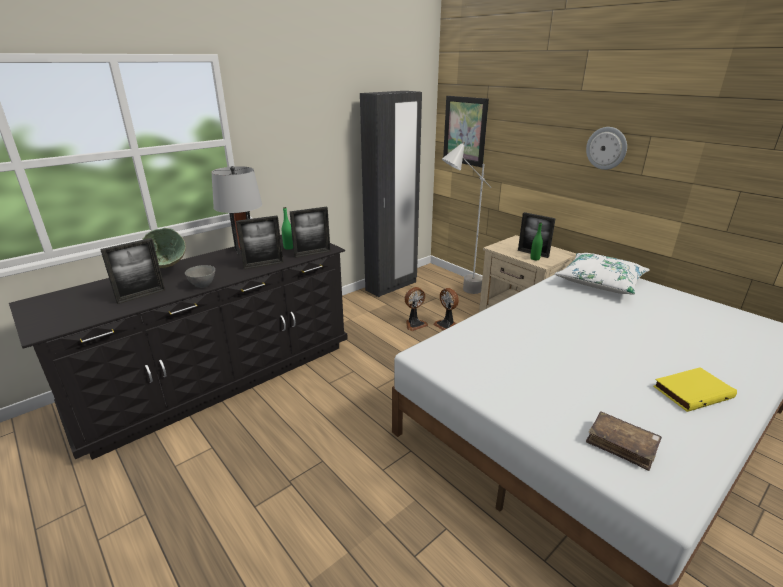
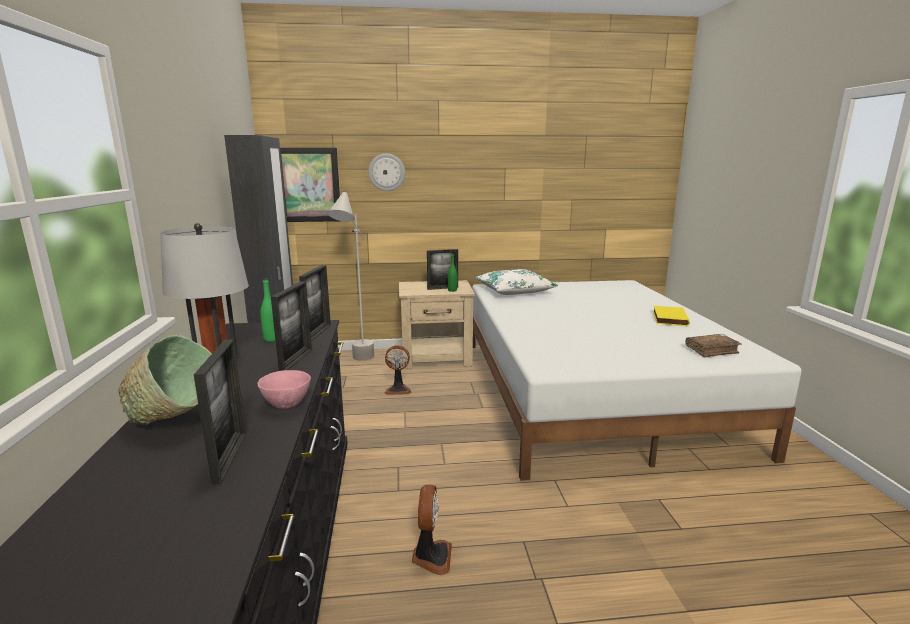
camera: 55 degrees left, 10 degrees down
grey bowl [185,265,215,288] -> pink bowl [258,370,311,409]
fan [404,287,428,331] -> fan moved to [412,485,452,575]
wall clock [586,127,627,170] -> wall clock moved to [368,153,405,191]

